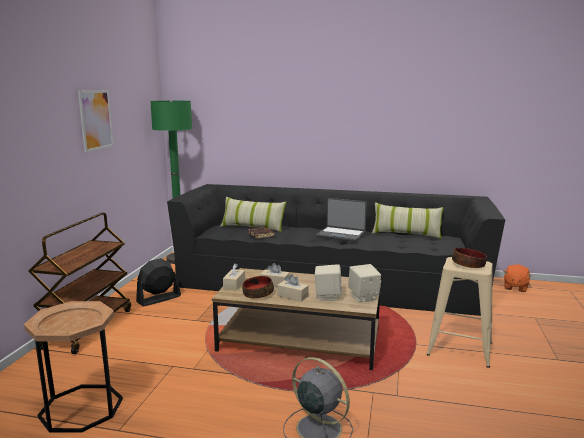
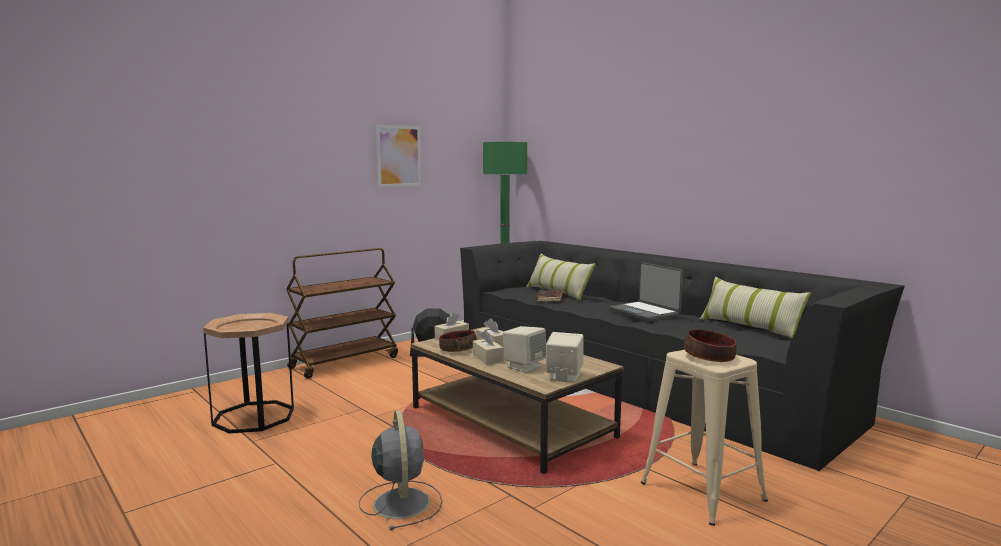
camera: 35 degrees right, 5 degrees down
orange plush toy [503,265,532,292] -> none

